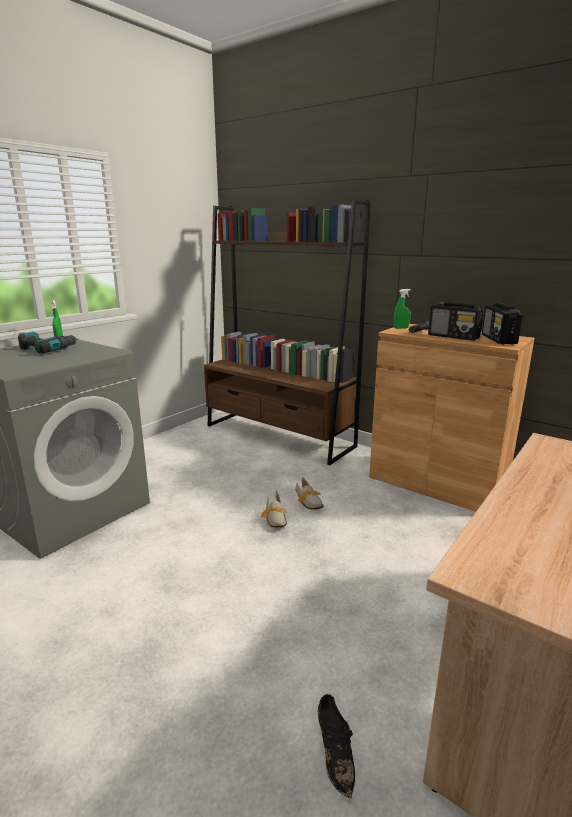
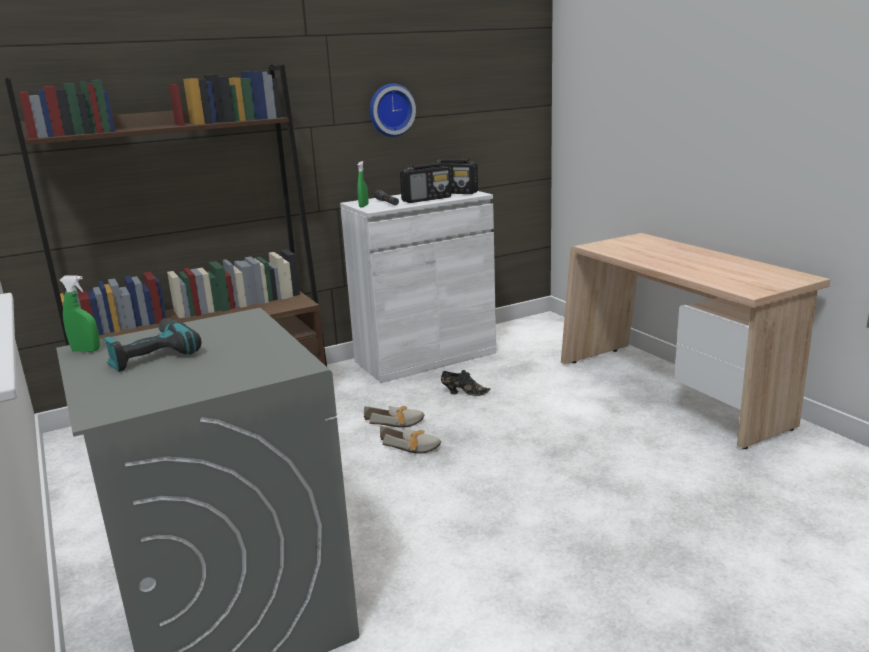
camera: 65 degrees left, 0 degrees up
black shoe [318,694,355,798] -> black shoe moved to [441,370,491,396]
brown cabinet [369,324,535,512] -> white cabinet [340,191,496,383]
none -> wall clock [369,84,416,137]

